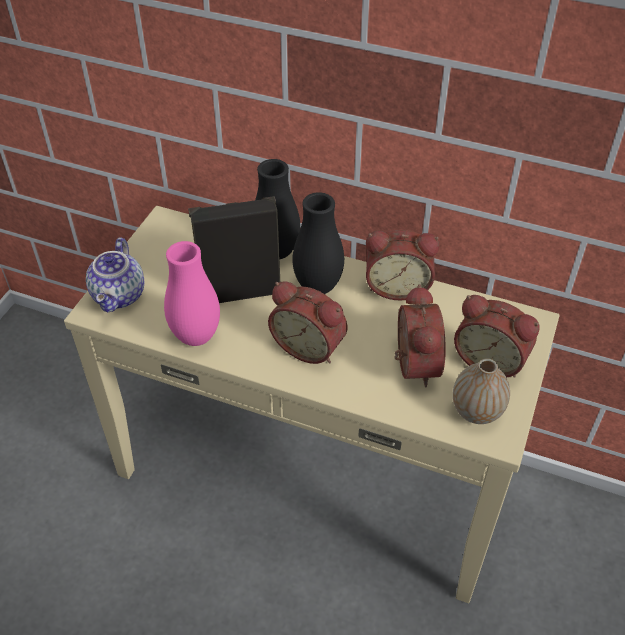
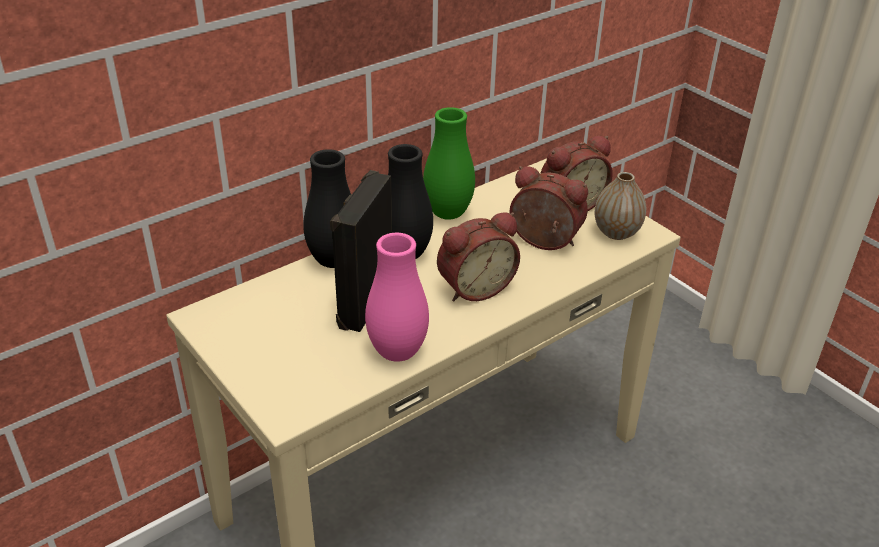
camera: 60 degrees left, 10 degrees down
teapot [86,237,144,312] -> none
alarm clock [366,230,440,301] -> green vase [423,107,475,220]

